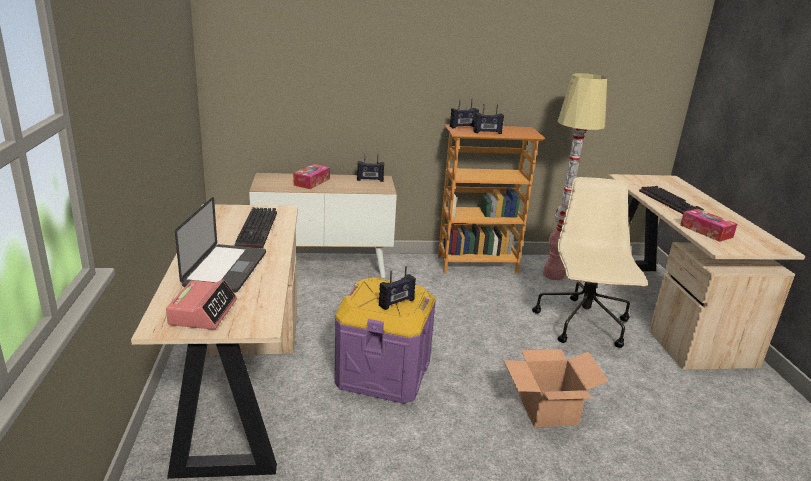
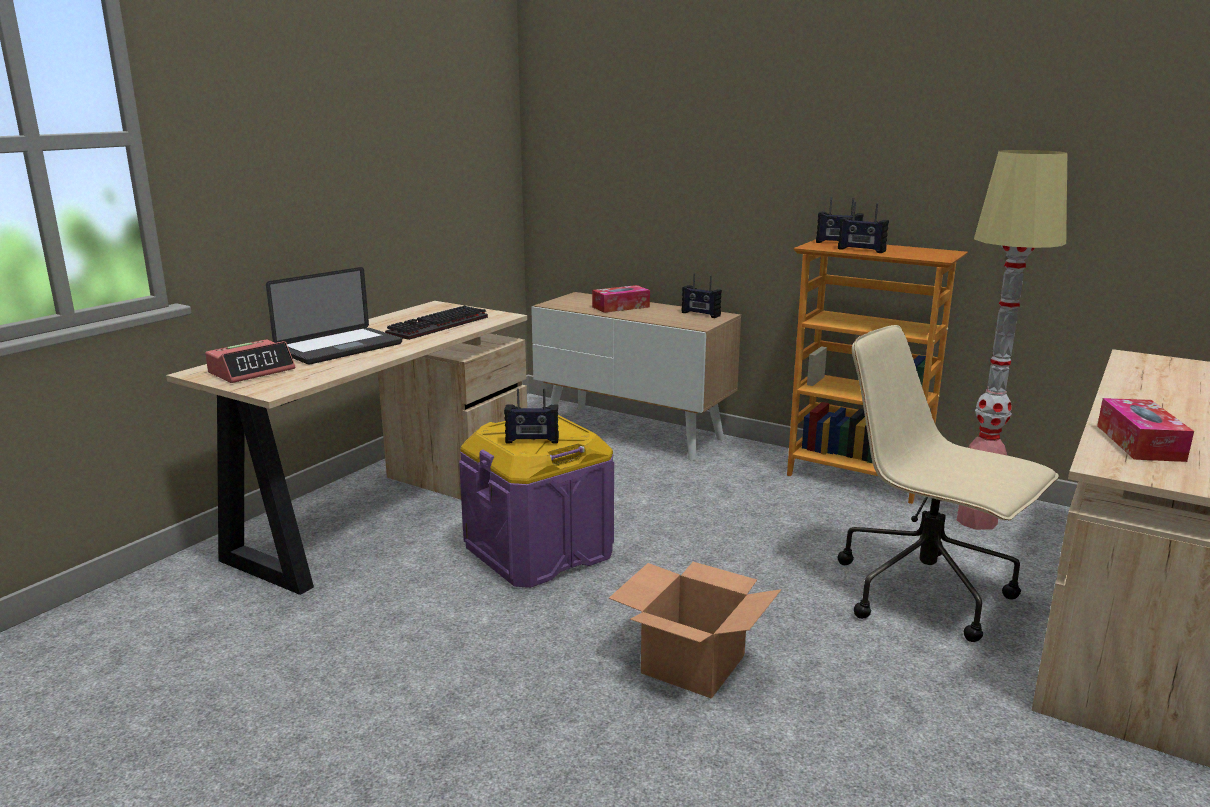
camera: 40 degrees right, 5 degrees down
beige office chair [532,177,648,348] -> beige office chair turned 90 degrees counterclockwise [838,325,1059,642]
keyboard [639,186,704,214] -> none

